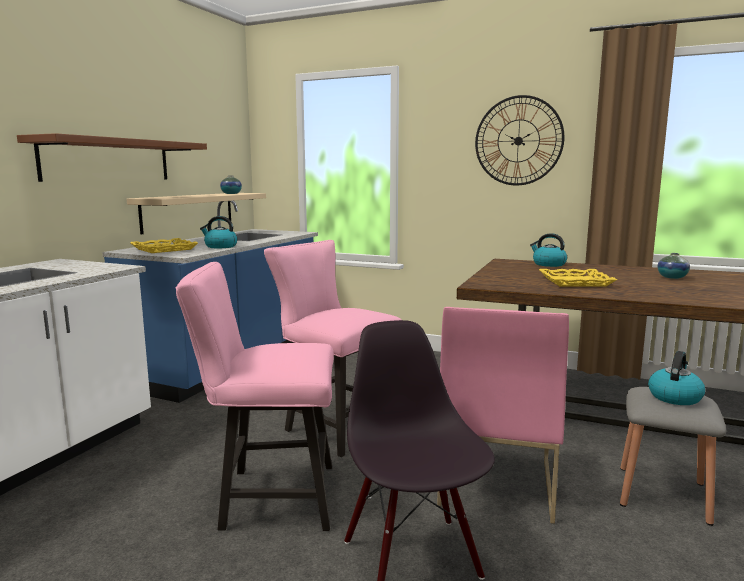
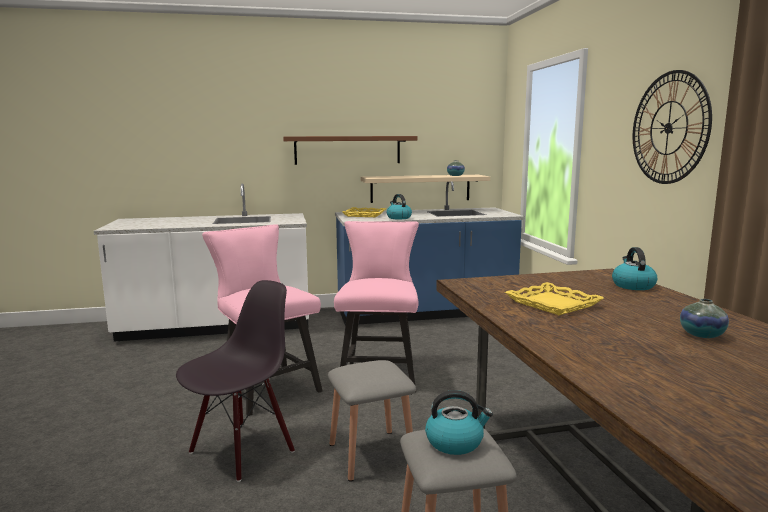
camera: 55 degrees right, 0 degrees up
pink chair [437,307,569,524] -> grey stool [328,360,416,482]

